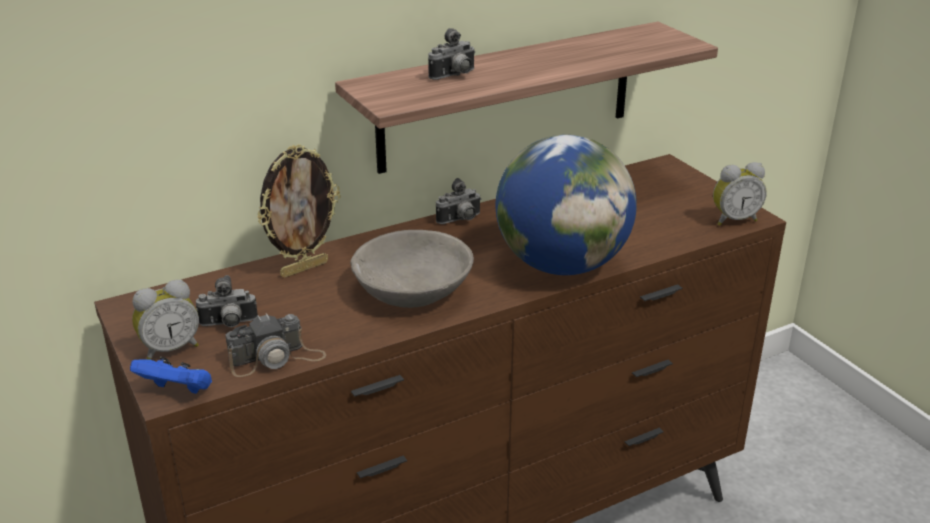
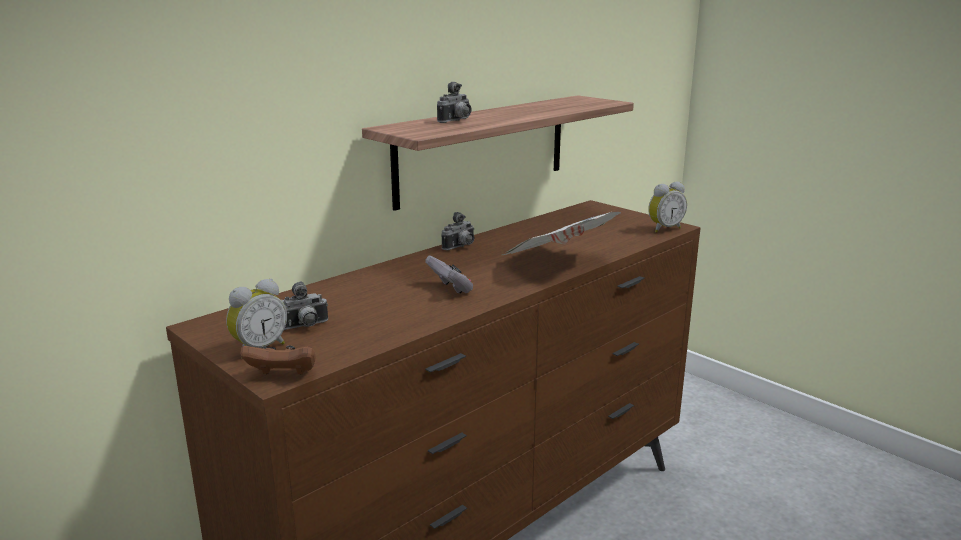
camera: 15 degrees left, 10 degrees down
blue game controller [130,357,212,394] -> brown game controller [240,345,316,375]
camera [225,313,326,377] -> none
picture frame [257,144,340,278] -> none
grey bowl [350,230,474,308] -> grey game controller [425,256,473,294]
globe [496,135,637,275] -> newspaper [502,212,621,255]

